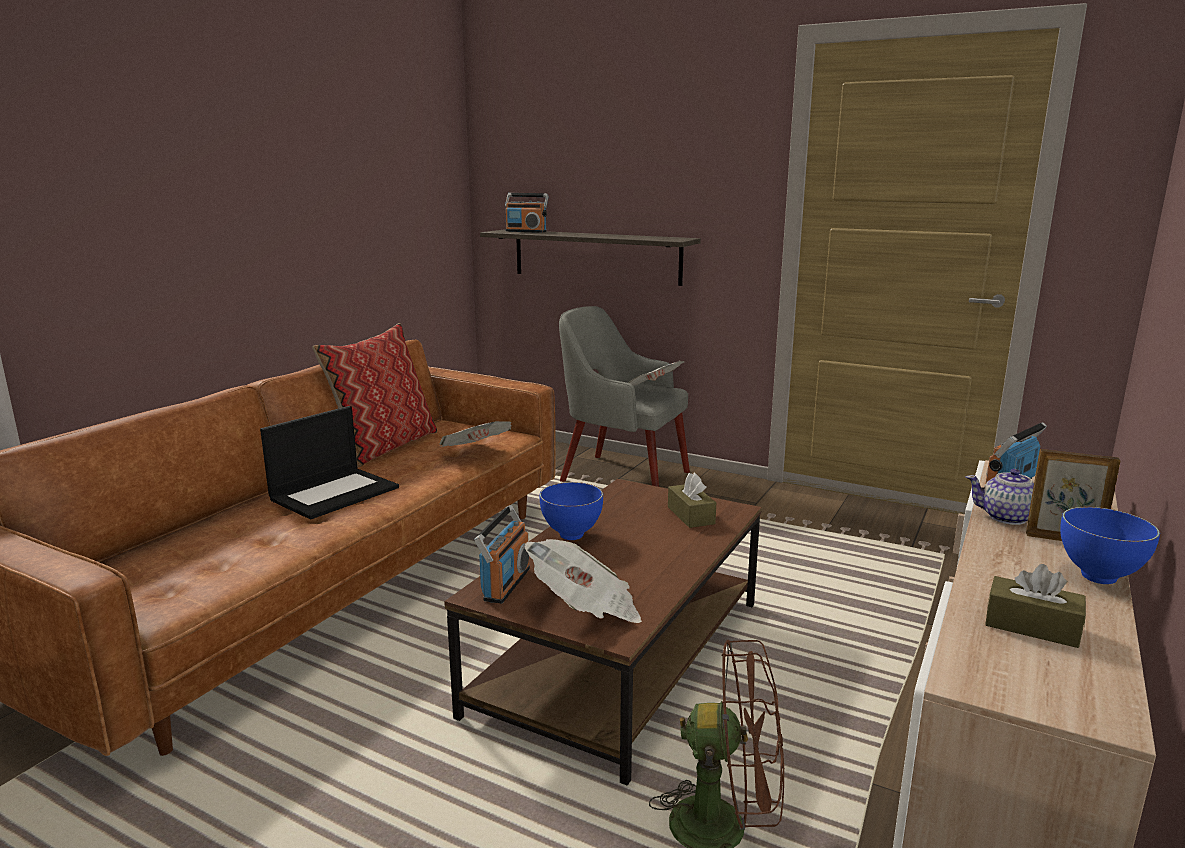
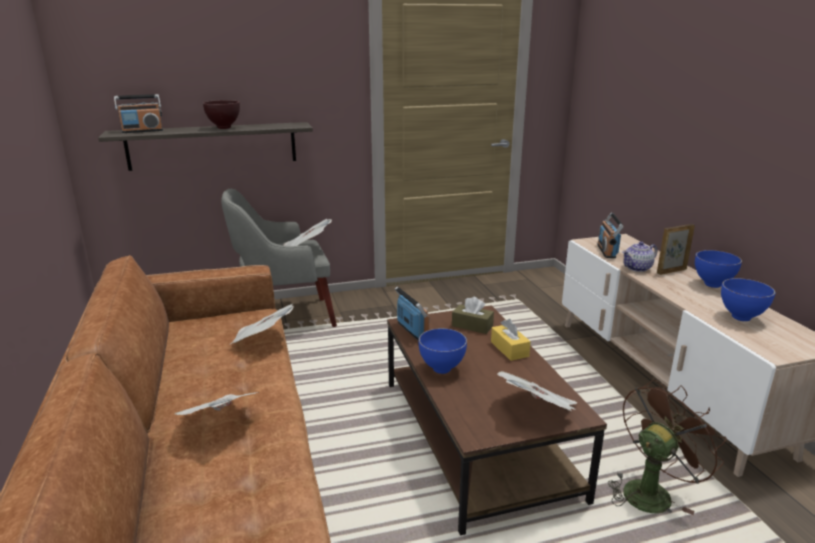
camera: 45 degrees left, 5 degrees up
laptop [260,406,399,519] -> newspaper [175,392,259,415]
pillow [312,323,437,468] -> none
radio [474,505,530,604] -> radio moved to [395,286,429,341]
brown tissue box [985,564,1086,648] -> blue bowl [721,278,776,321]
none -> brown bowl [203,100,240,129]
none -> yellow tissue box [491,319,531,361]

